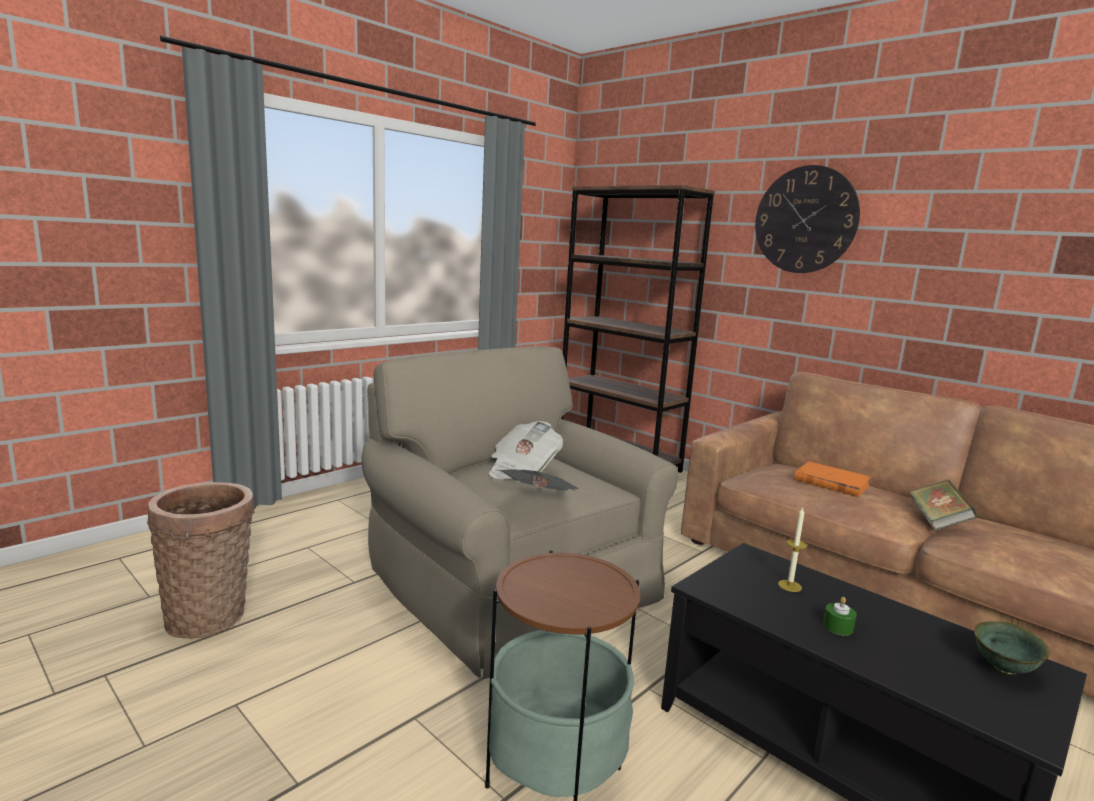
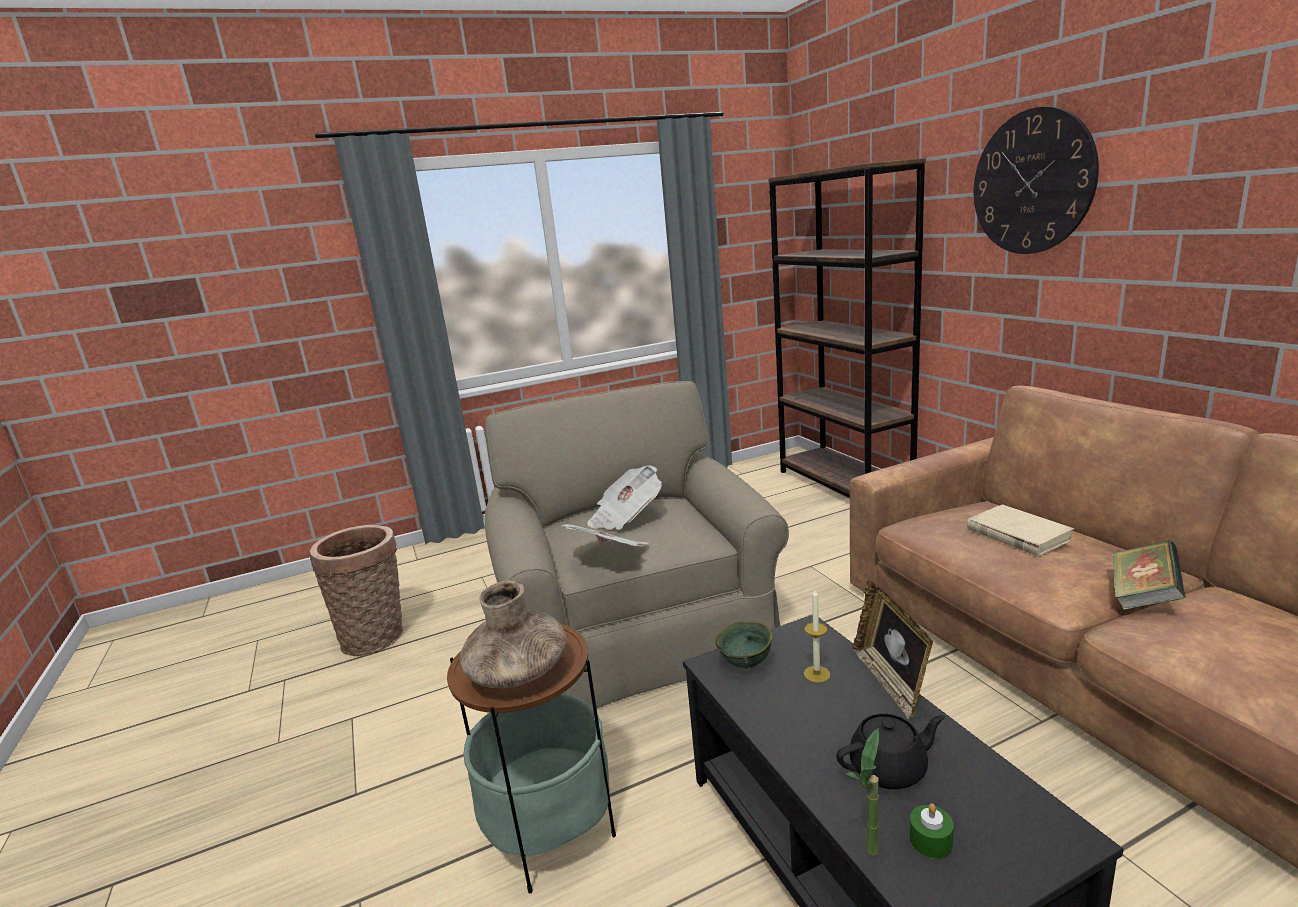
camera: 25 degrees right, 5 degrees up
orange book [794,461,871,497] -> beige book [967,504,1074,557]
green candle [823,597,857,636] -> green candle moved to [910,803,954,859]
green bowl [974,621,1050,674] -> green bowl moved to [716,621,773,669]
none -> brown vase [460,580,566,688]
none -> black teapot [836,714,945,789]
none -> potted plant [847,728,879,856]
none -> picture frame [853,581,933,720]

